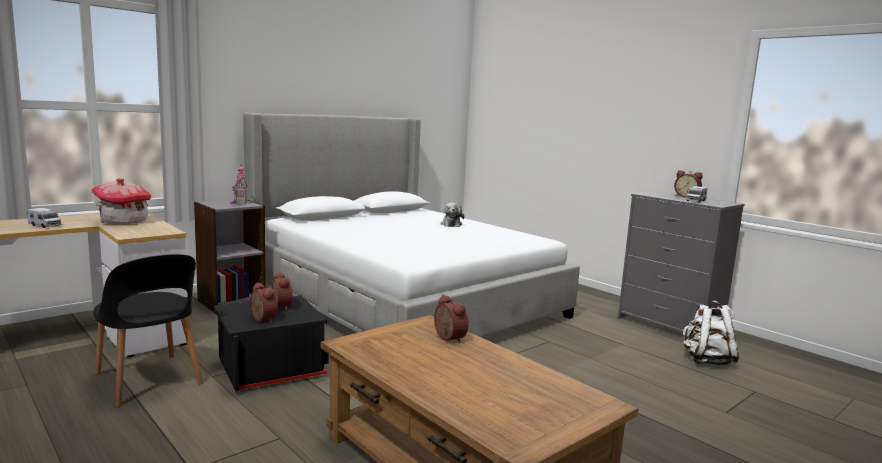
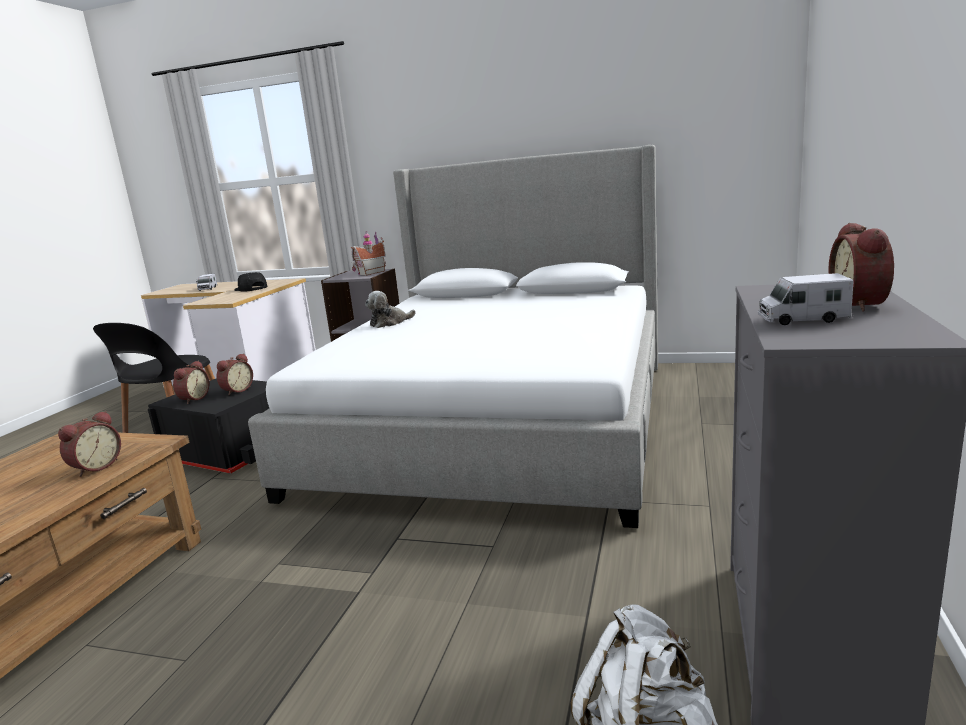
camera: 60 degrees right, 5 degrees up
toy house [91,178,151,224] -> black cap [234,272,267,292]
plush toy [440,202,464,227] -> plush toy moved to [365,291,416,328]

